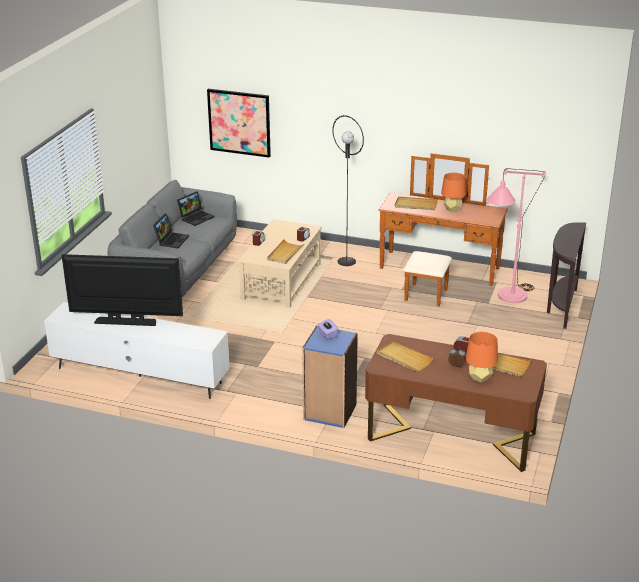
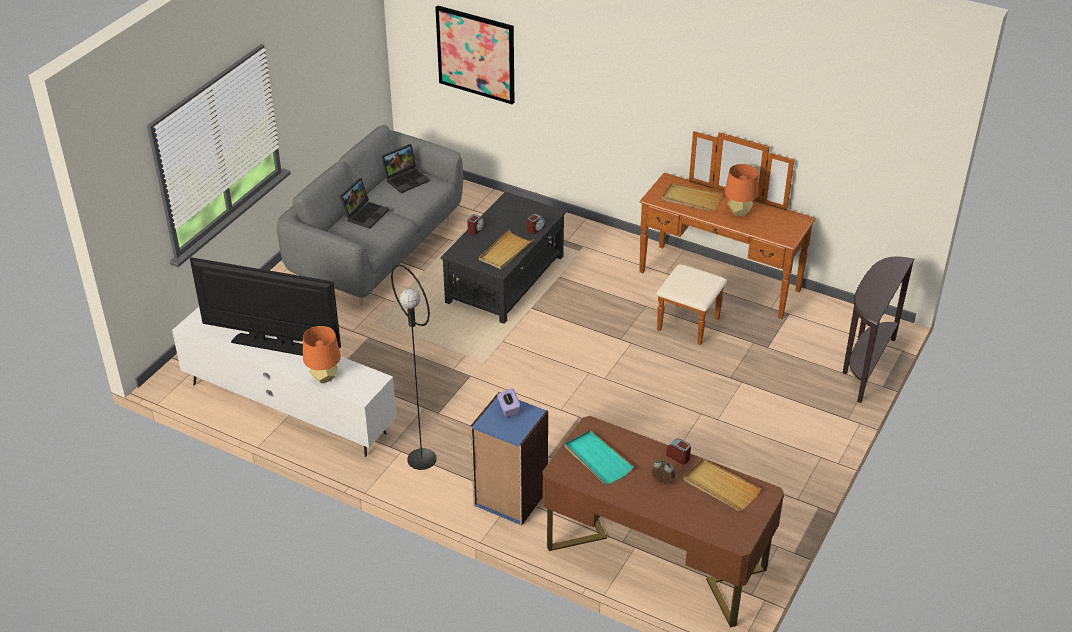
camera: 10 degrees right, 10 degrees up
beige coffee table [237,219,322,308] -> black coffee table [441,191,566,324]
black floor lamp [333,115,364,266] -> black floor lamp moved to [391,264,436,470]
beige tray [377,341,433,372] -> turquoise tray [565,430,634,485]
orange table lamp [466,332,498,382] -> orange table lamp moved to [303,326,341,384]
pink floor lamp [487,168,546,303] -> none

